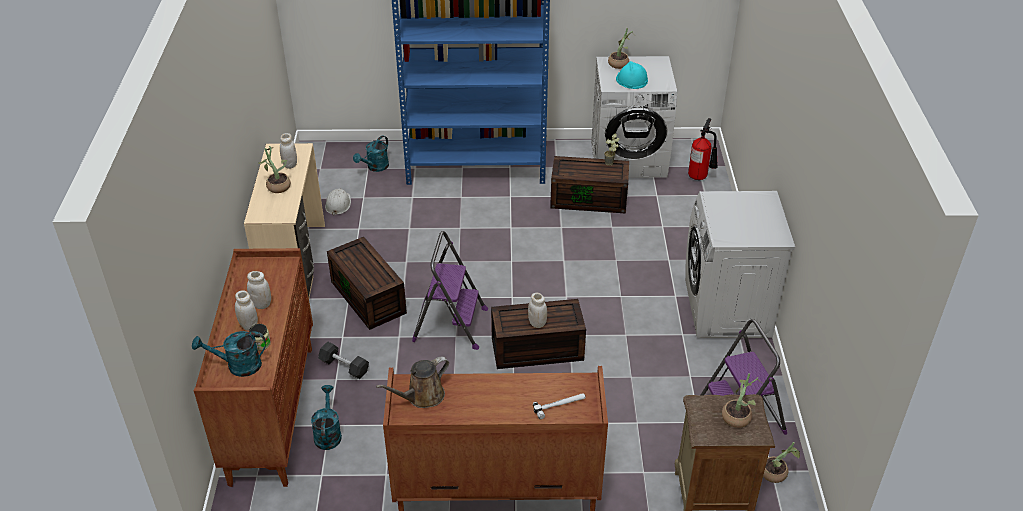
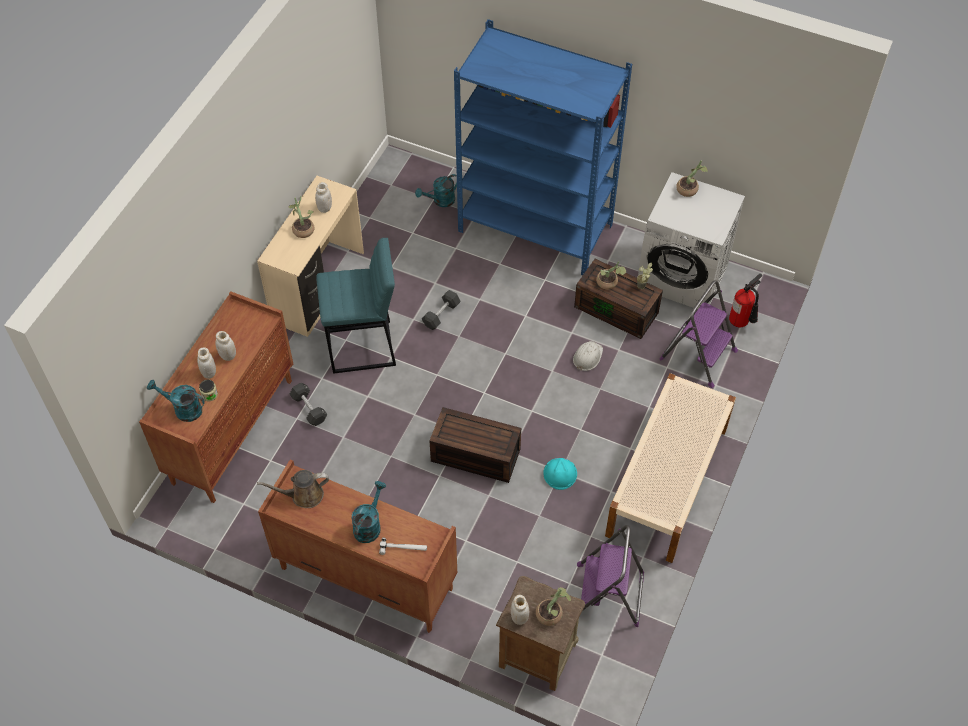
camera: 25 degrees right, 15 degrees up
turquoise watering can [311,385,342,450] -> turquoise watering can moved to [352,481,386,543]
white hard hat [325,188,351,216] -> white hard hat moved to [573,341,603,371]
brown storage box [327,237,407,330] -> turquoise stool [316,238,396,374]
purple step ladder [412,231,488,350] -> purple step ladder moved to [660,280,738,388]
white jar [528,293,547,328] -> white jar moved to [511,595,529,625]
turquoise hard hat [616,61,648,89] -> turquoise hard hat moved to [543,458,577,490]
white washing machine [685,191,795,338] -> beige bench [605,373,736,563]
potted plant [763,442,800,483] -> potted plant moved to [596,261,627,289]
none -> black dumbbell [422,290,461,330]

